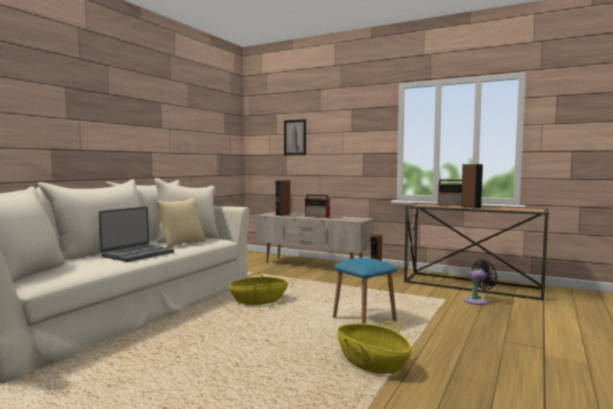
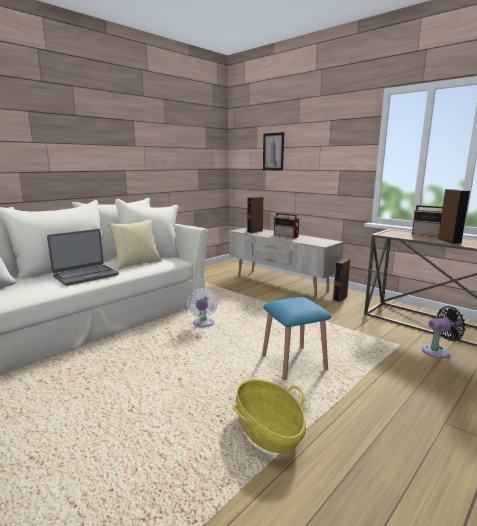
camera: 15 degrees right, 10 degrees up
basket [229,273,288,305] -> white fan [187,289,218,327]

